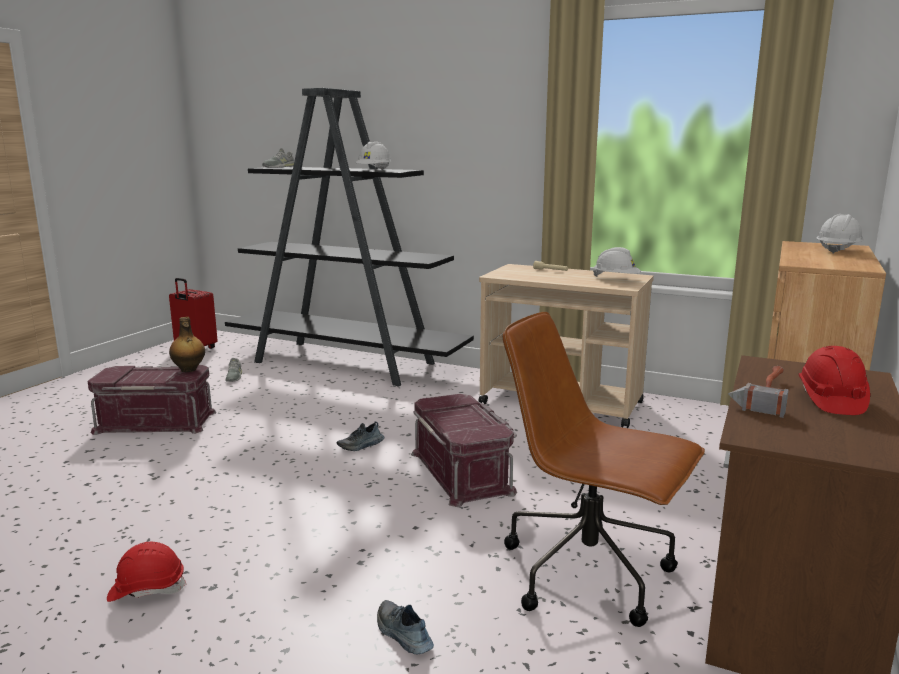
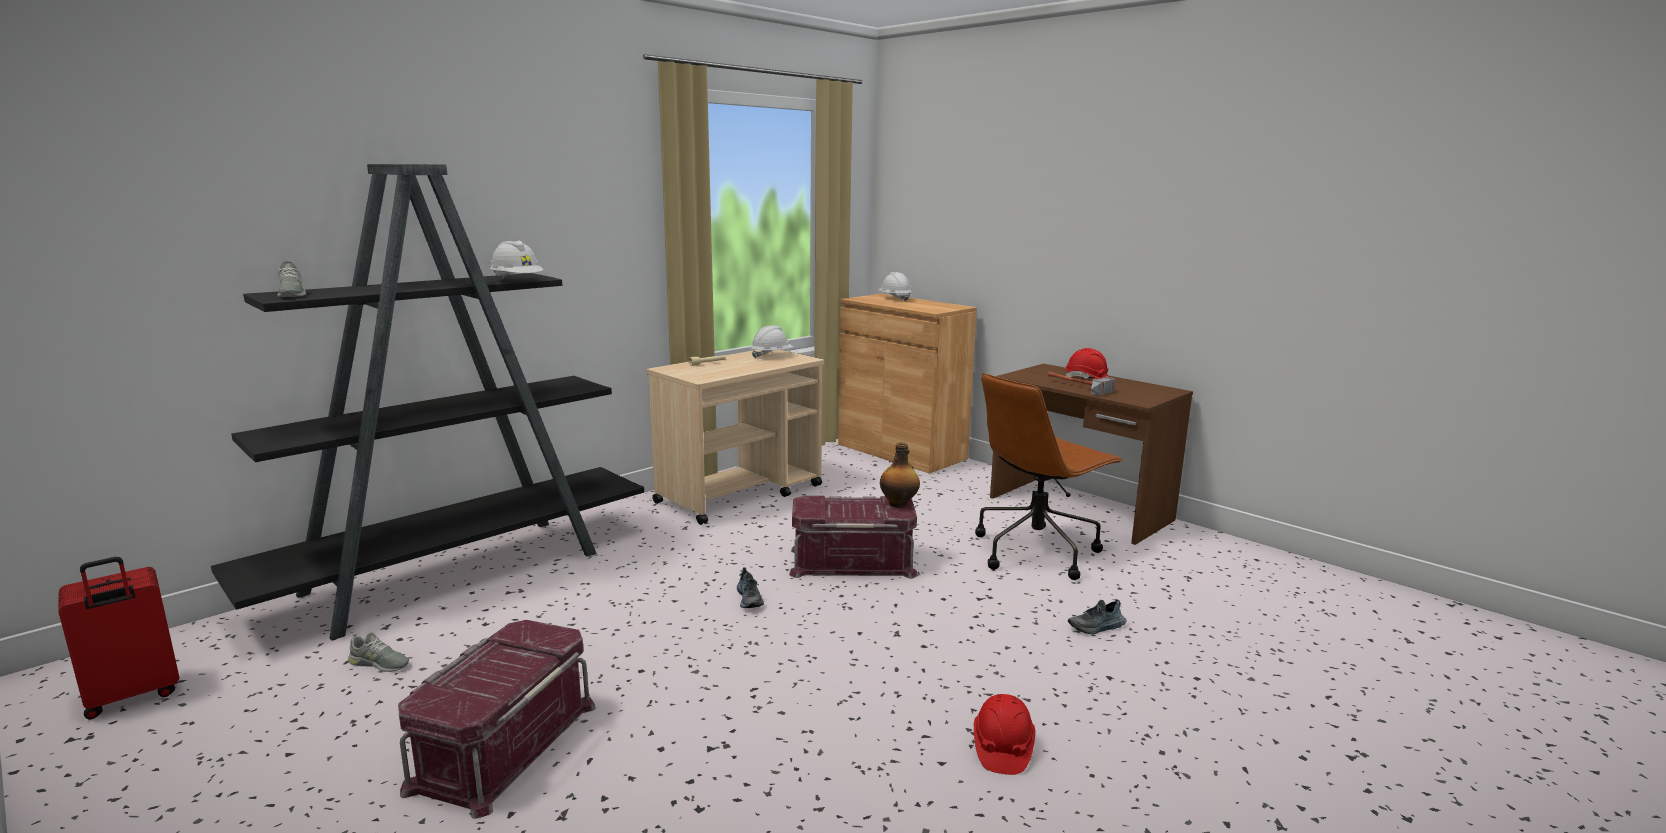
camera: 70 degrees left, 0 degrees up
bottle [169,317,205,372] -> bottle moved to [880,442,920,507]

